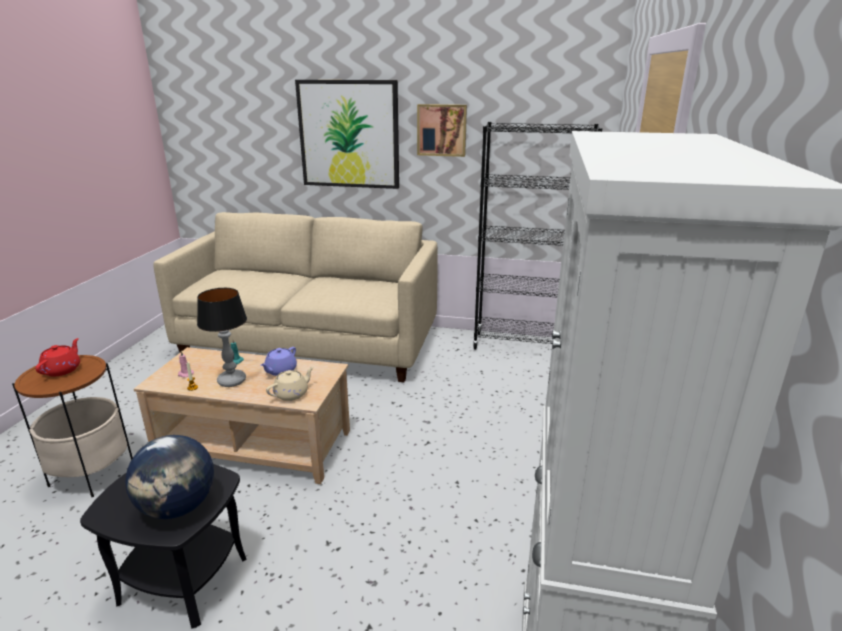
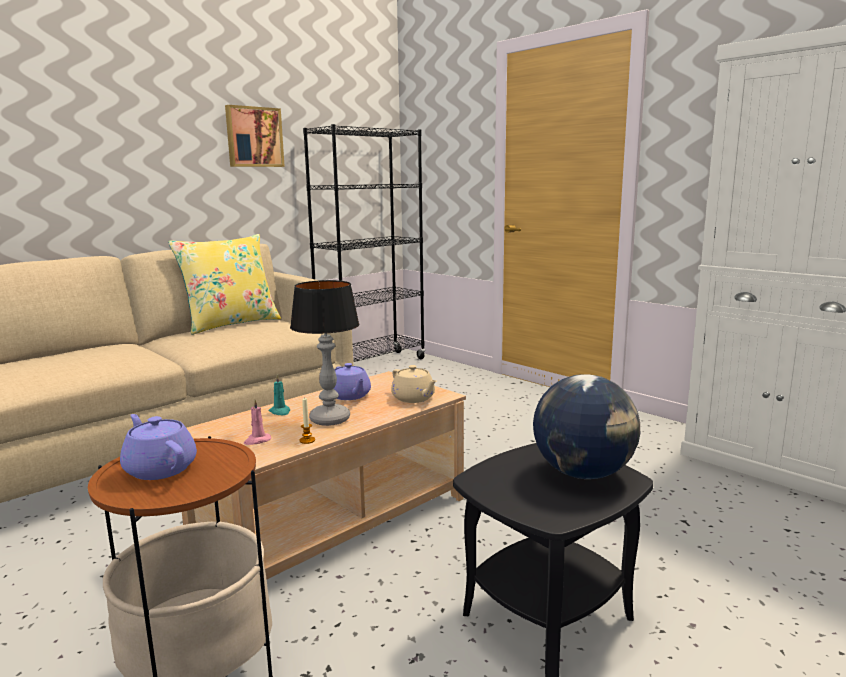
camera: 55 degrees left, 10 degrees down
red teapot [35,338,80,376] -> purple teapot [120,414,197,480]
beige teapot [266,366,314,401] -> beige teapot turned 150 degrees clockwise [391,365,437,403]
picture [295,80,399,189] -> none
none -> yellow pillow [168,234,281,335]

